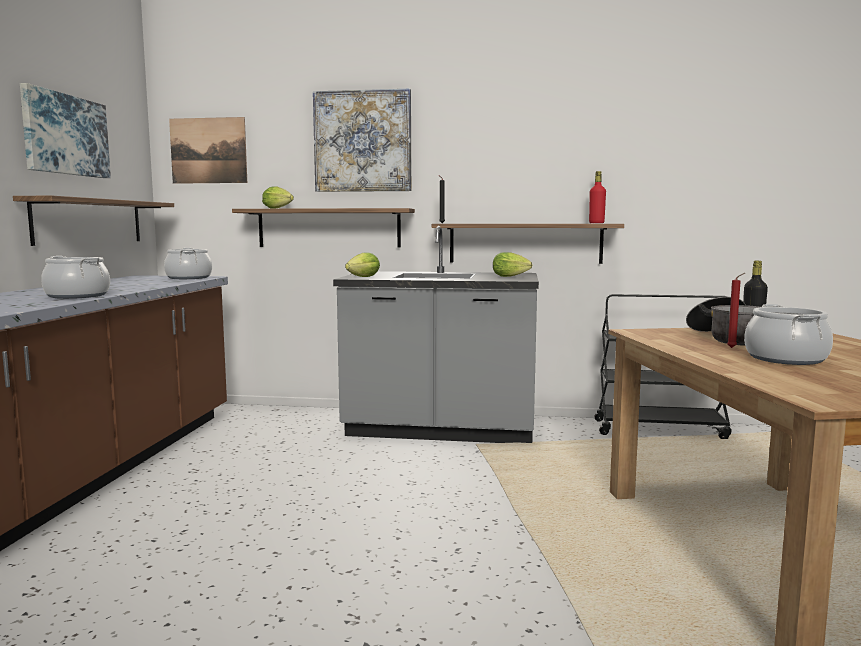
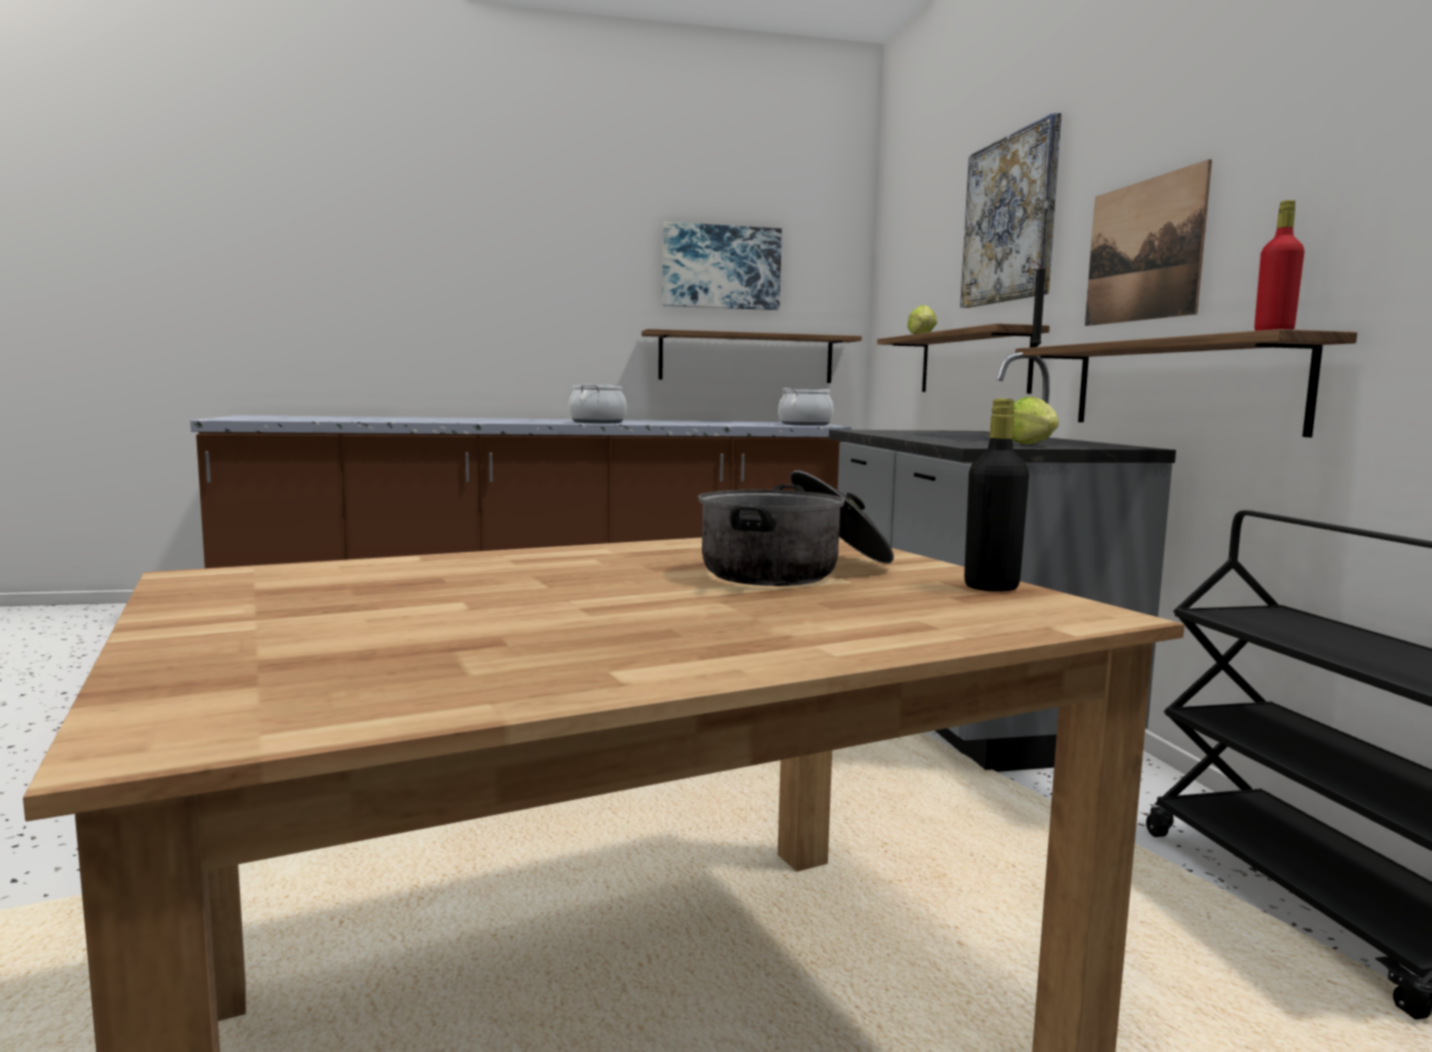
camera: 70 degrees right, 0 degrees up
picture [169,117,247,184] -> picture moved to [1085,159,1212,326]
lettuce [345,252,380,277] -> none
red candle [727,273,745,348] -> none
cooking pot [744,304,833,365] -> none

